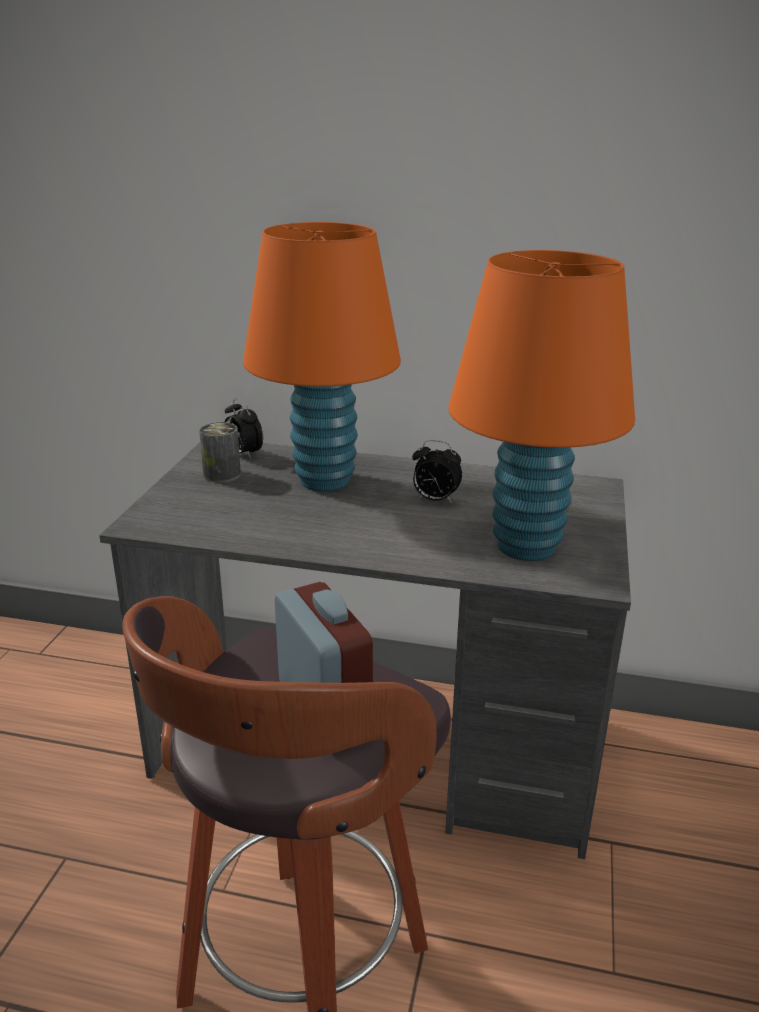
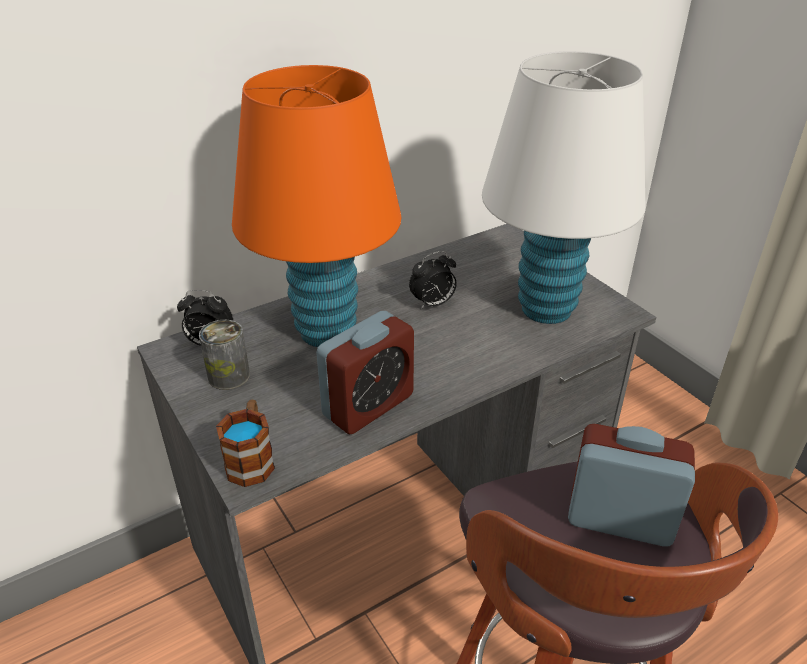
camera: 45 degrees left, 10 degrees up
orange table lamp [448,250,635,561] -> white table lamp [482,51,645,324]
none -> mug [216,400,275,487]
none -> alarm clock [316,311,414,434]

